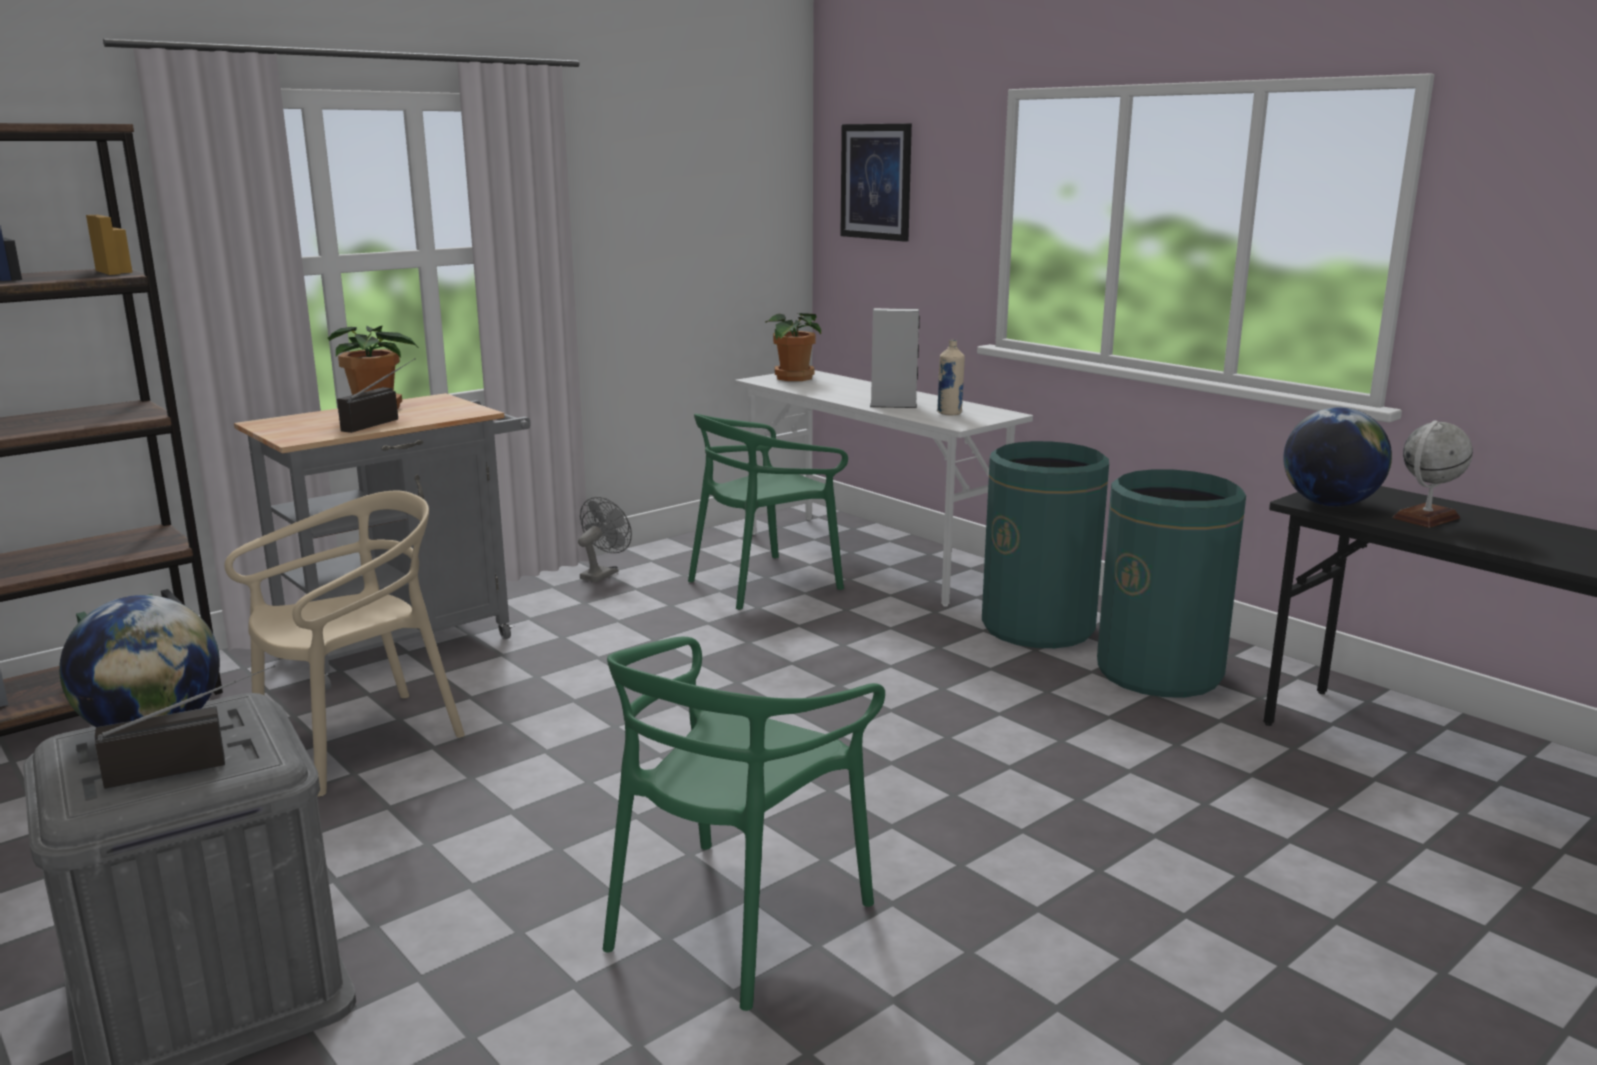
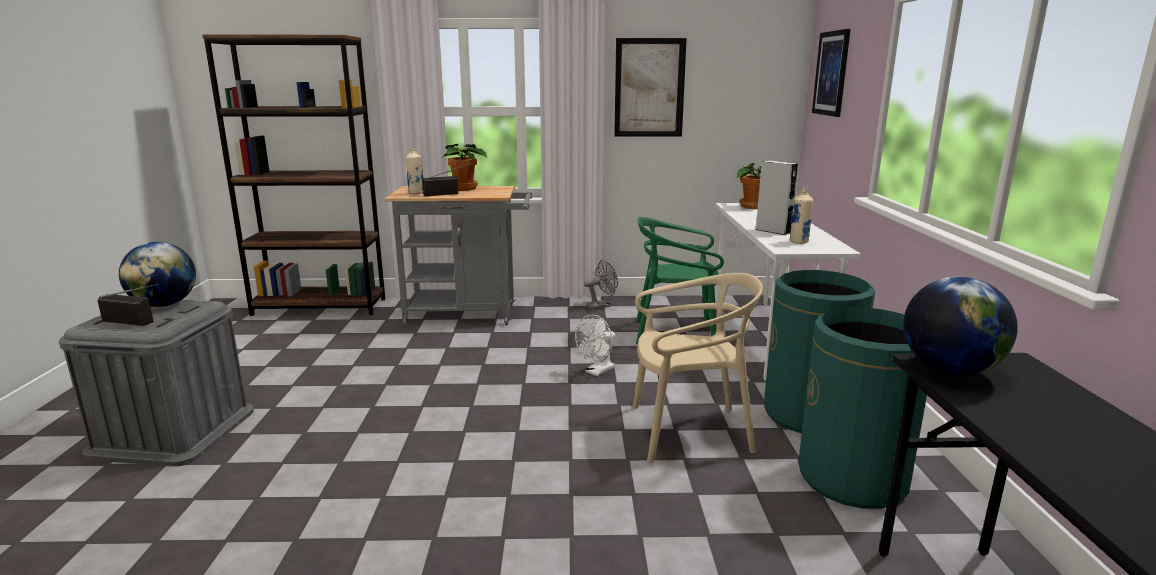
camera: 40 degrees right, 0 degrees up
beige chair [225,491,465,797] -> beige chair moved to [632,273,763,463]
green chair [603,637,885,1011] -> none
globe [1392,420,1473,528] -> none
none -> beige bottle [406,147,423,194]
none -> white fan [575,315,615,376]
none -> picture [614,38,687,137]

